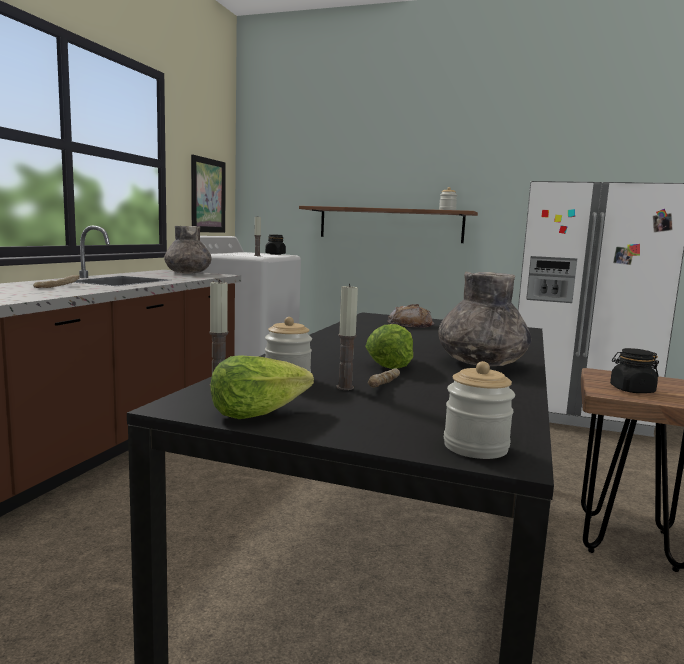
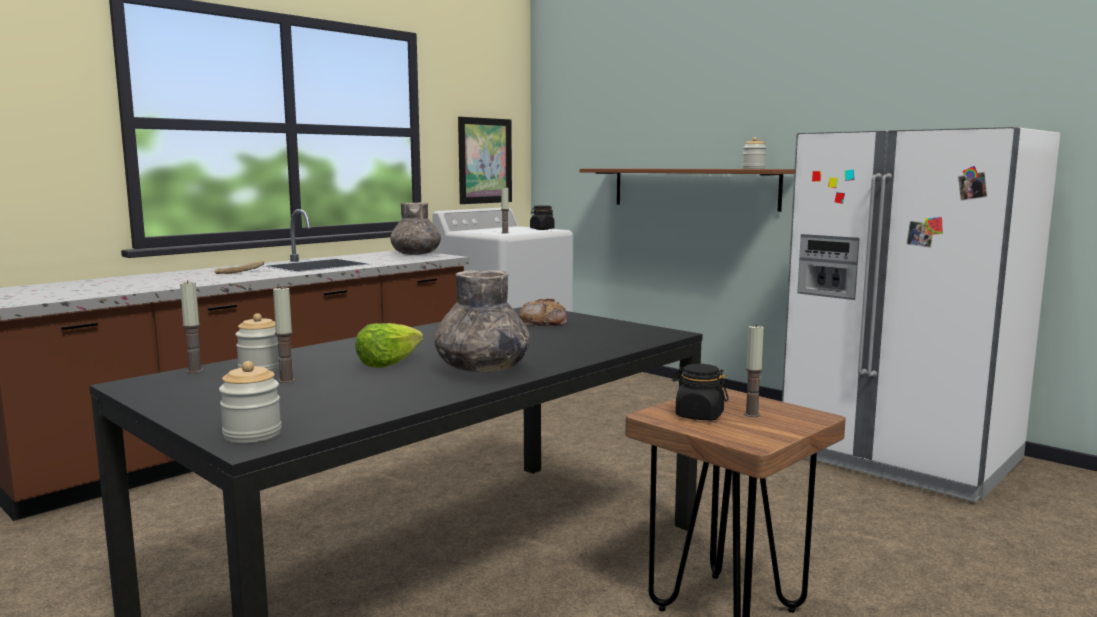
camera: 25 degrees right, 0 degrees up
lettuce [210,355,314,419] -> none
bread [368,368,400,388] -> none
none -> candle [744,324,764,417]

